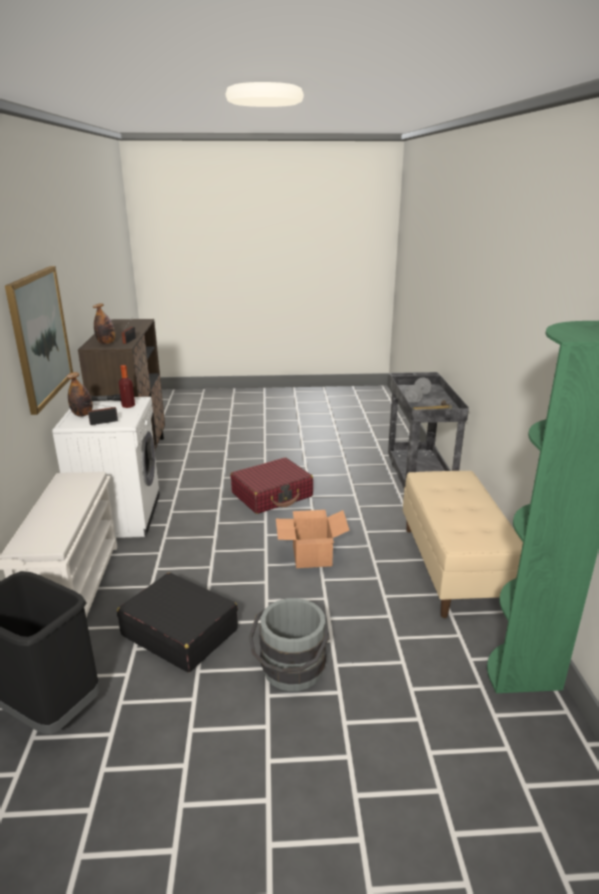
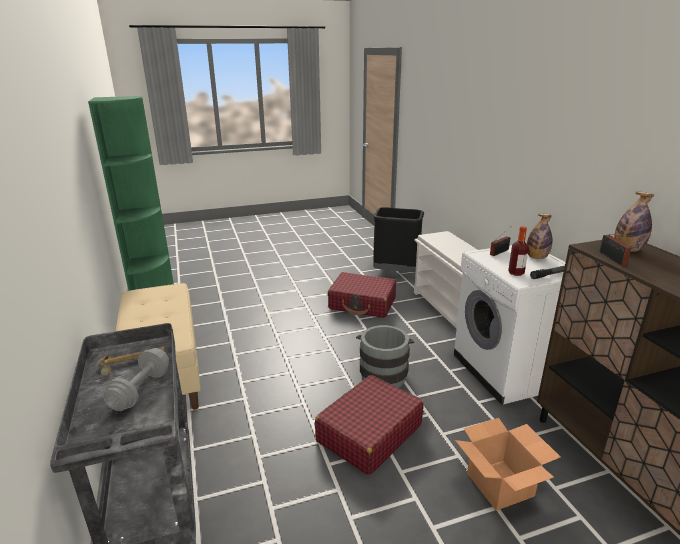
camera: 165 degrees right, 0 degrees up
picture [5,266,73,415] -> none
black suitcase [117,573,238,672] -> red suitcase [328,272,396,318]
grey bucket [249,598,329,691] -> grey bucket moved to [356,325,414,388]
cardboard box [276,510,350,568] -> cardboard box moved to [455,418,560,511]

